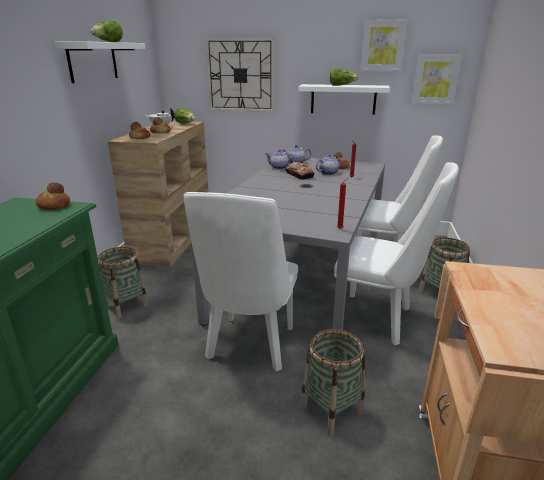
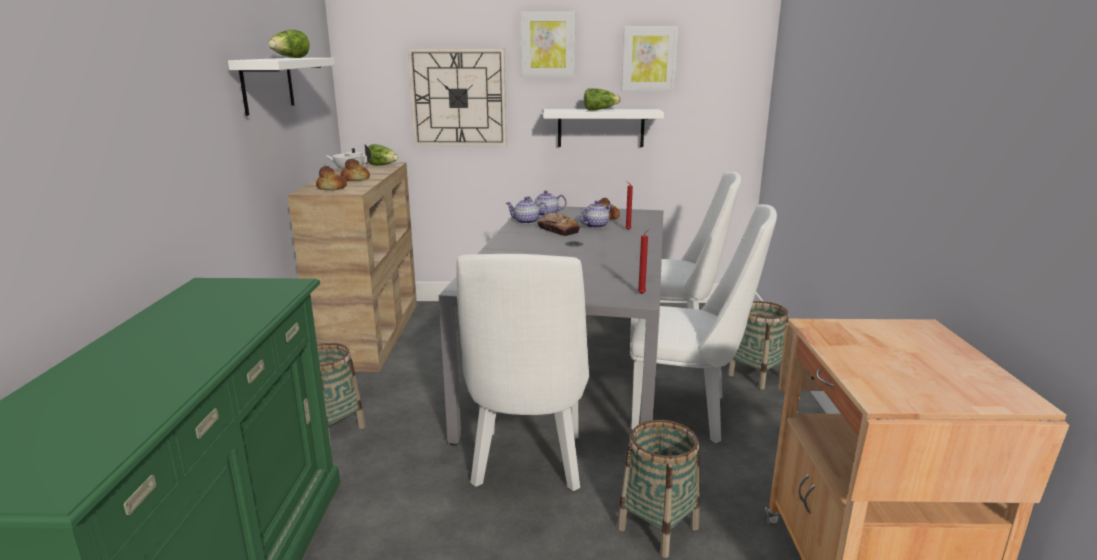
camera: 10 degrees left, 5 degrees down
bread [36,182,70,210] -> none
picture [412,54,462,105] -> picture moved to [521,11,575,77]

